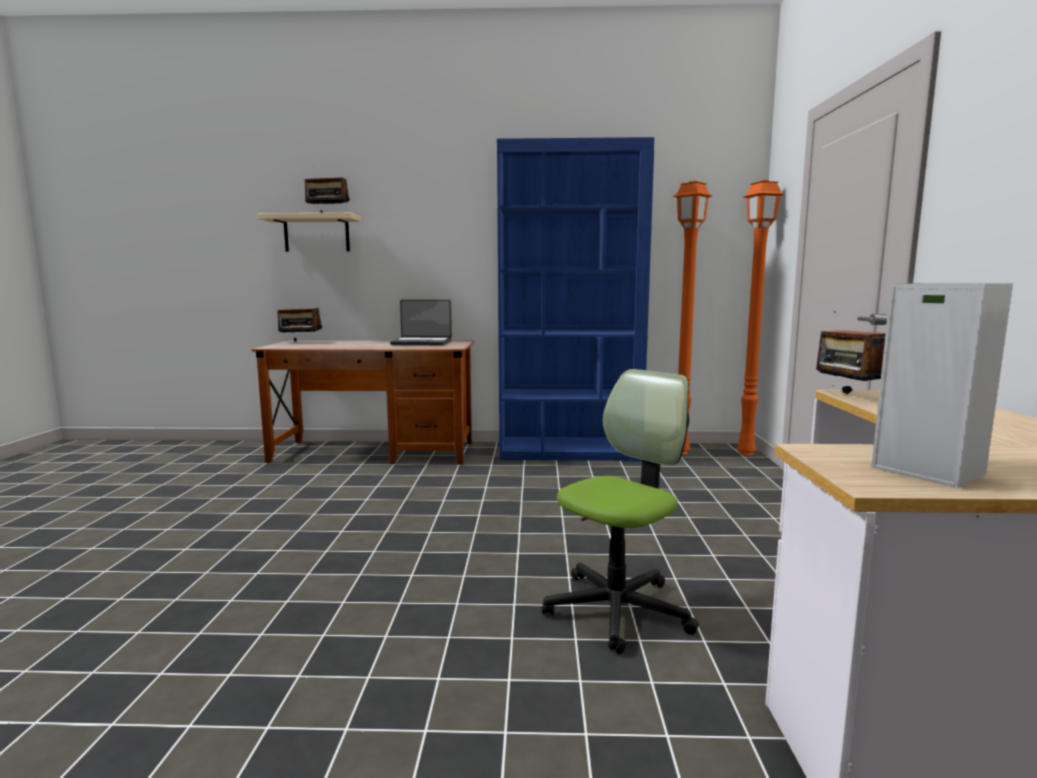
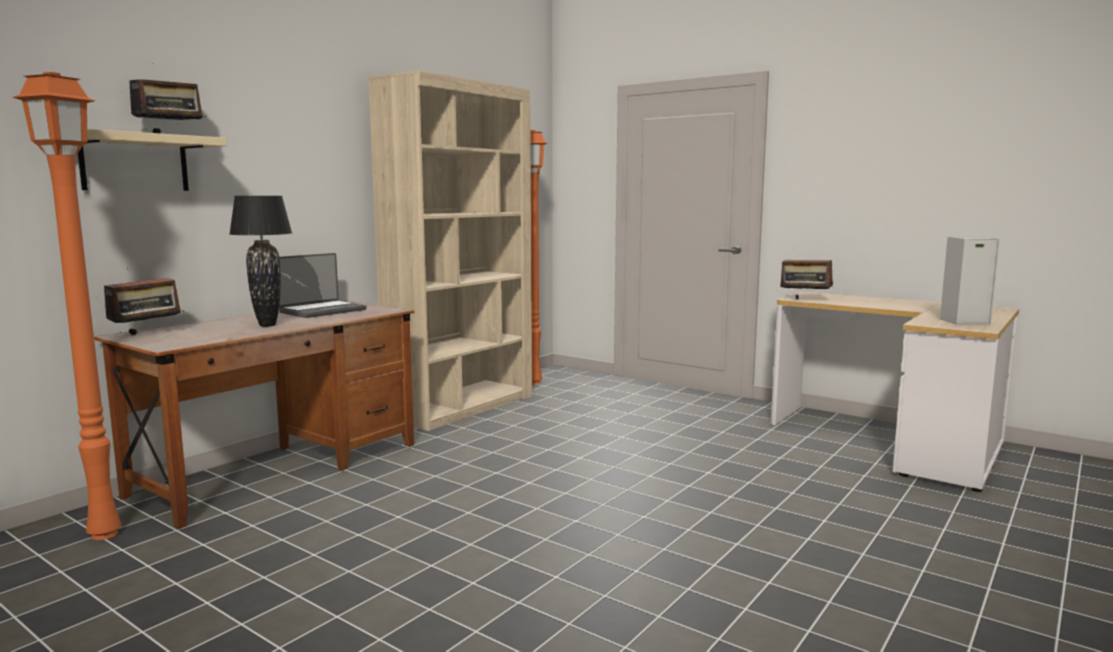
camera: 55 degrees left, 0 degrees up
blue bookcase [497,137,654,462] -> beige bookcase [368,70,532,431]
office chair [542,369,699,654] -> none
orange floor lamp [737,180,784,455] -> orange floor lamp moved to [12,72,122,540]
none -> black table lamp [229,196,292,327]

